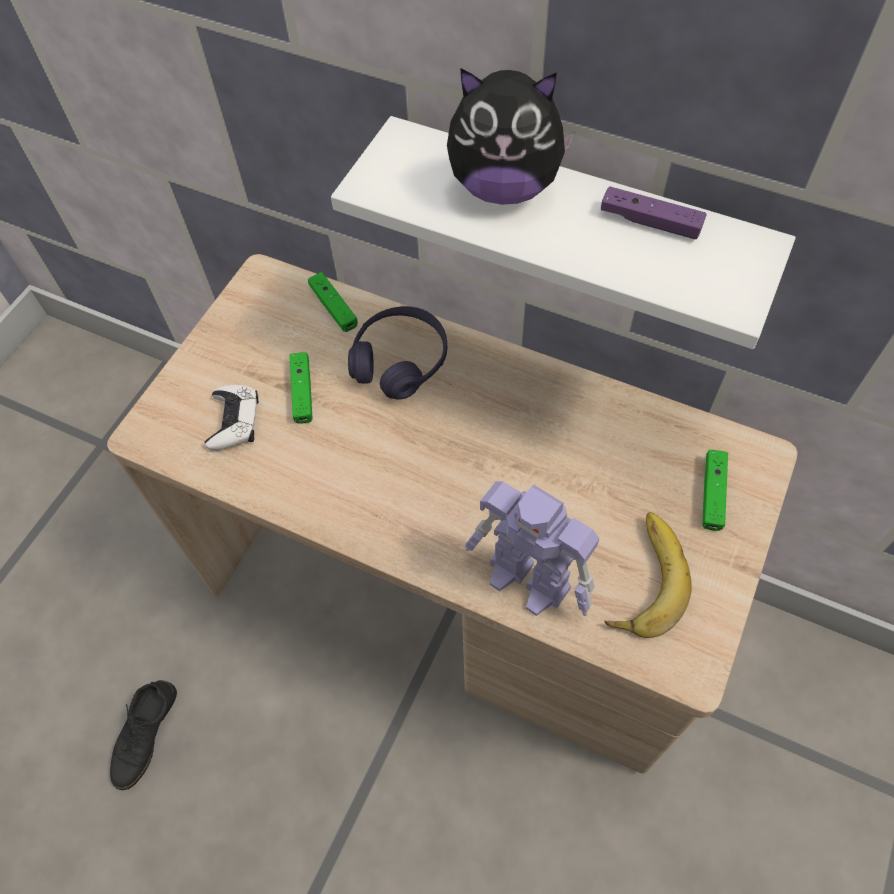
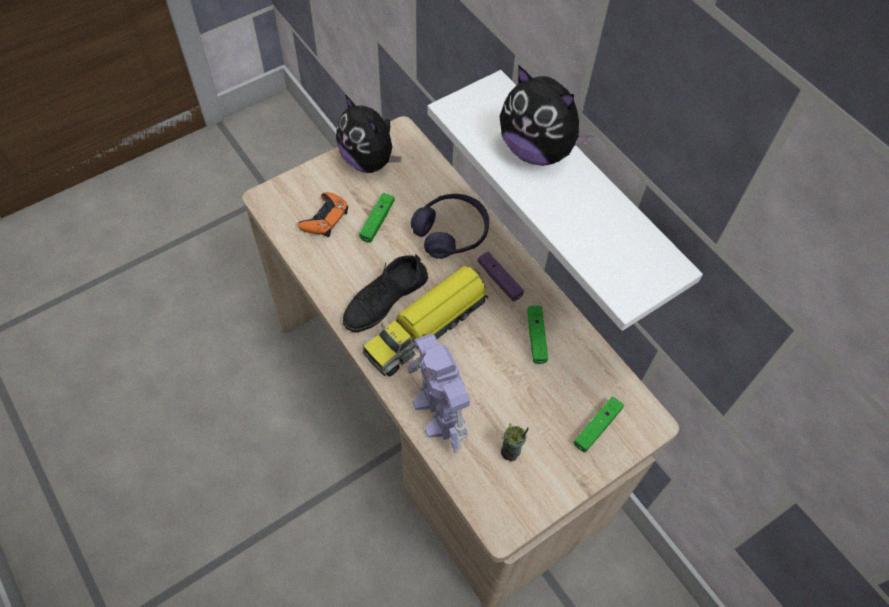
camera: 25 degrees right, 0 degrees up
black shoe [110,680,177,790] -> black shoe moved to [343,254,428,332]
white game controller [205,385,259,450] -> orange game controller [298,192,348,237]
green game controller [308,272,358,332] -> green game controller moved to [527,306,548,364]
purple game controller [601,186,707,239] -> purple game controller moved to [477,252,524,302]
banana [605,512,692,638] -> cup [501,423,529,462]
none -> plush toy [336,95,402,173]
none -> toy truck [363,266,488,376]

